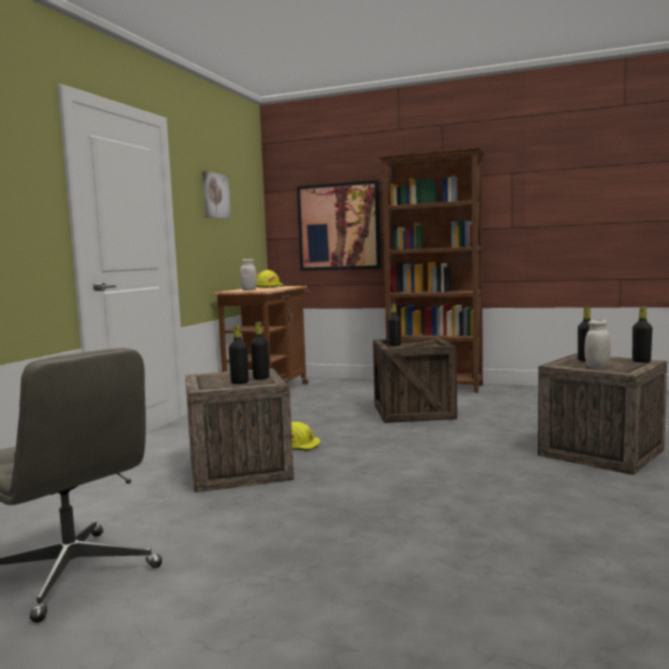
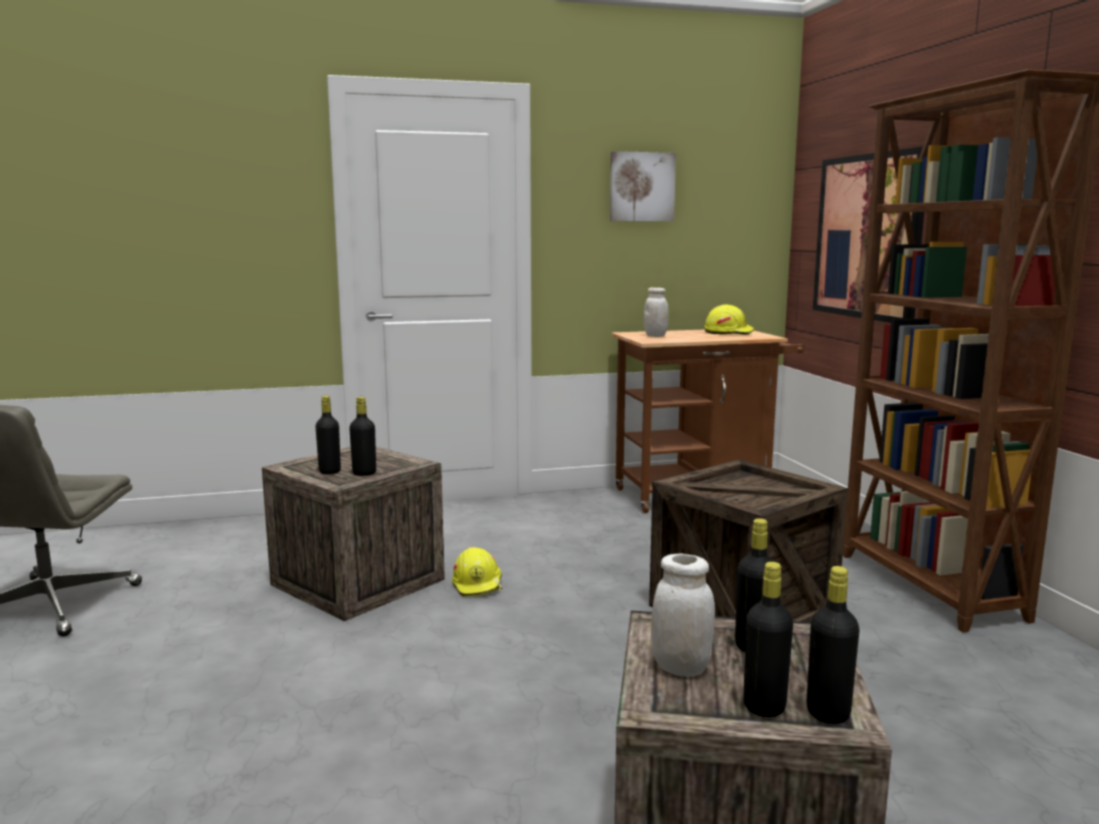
camera: 55 degrees right, 5 degrees up
black bottle [388,304,401,346] -> black bottle moved to [743,562,793,717]

